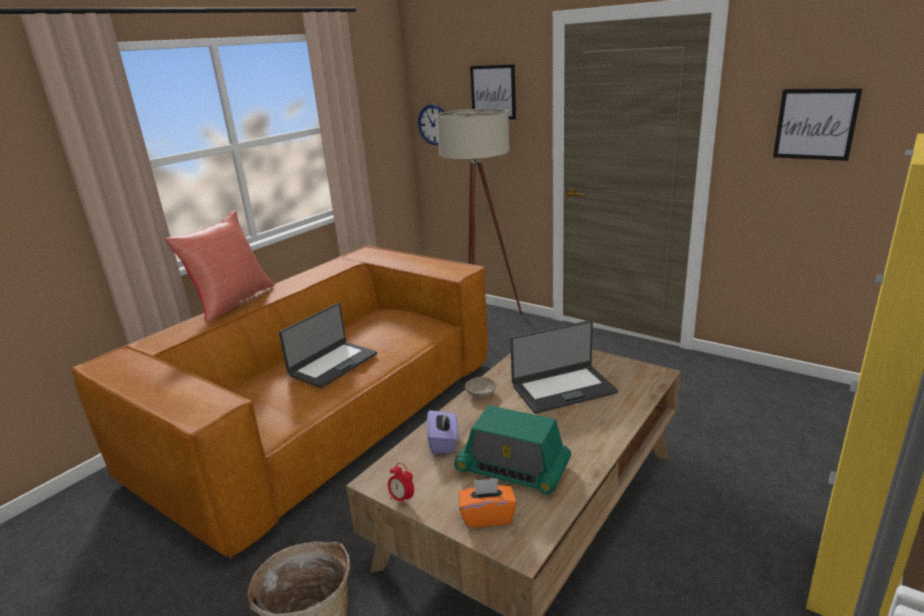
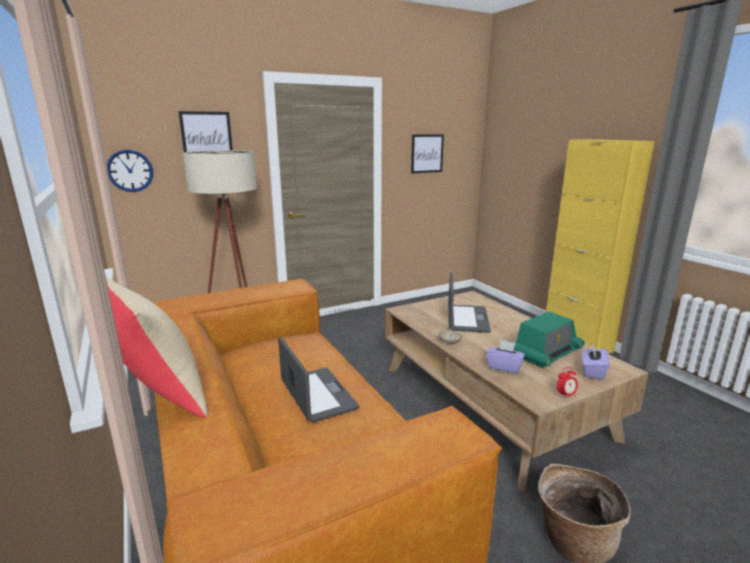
camera: 65 degrees left, 5 degrees down
red pillow [164,210,275,324] -> beige pillow [106,276,208,418]
orange tissue box [459,478,517,528] -> purple tissue box [582,343,609,380]

